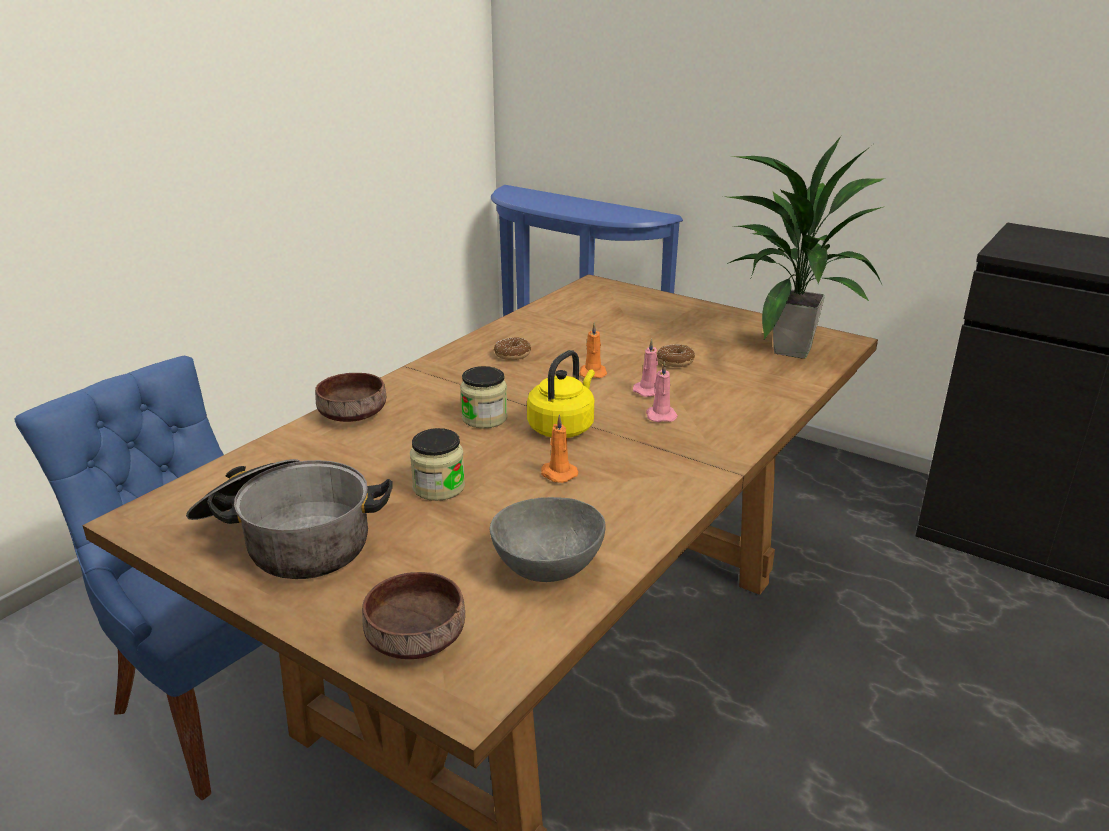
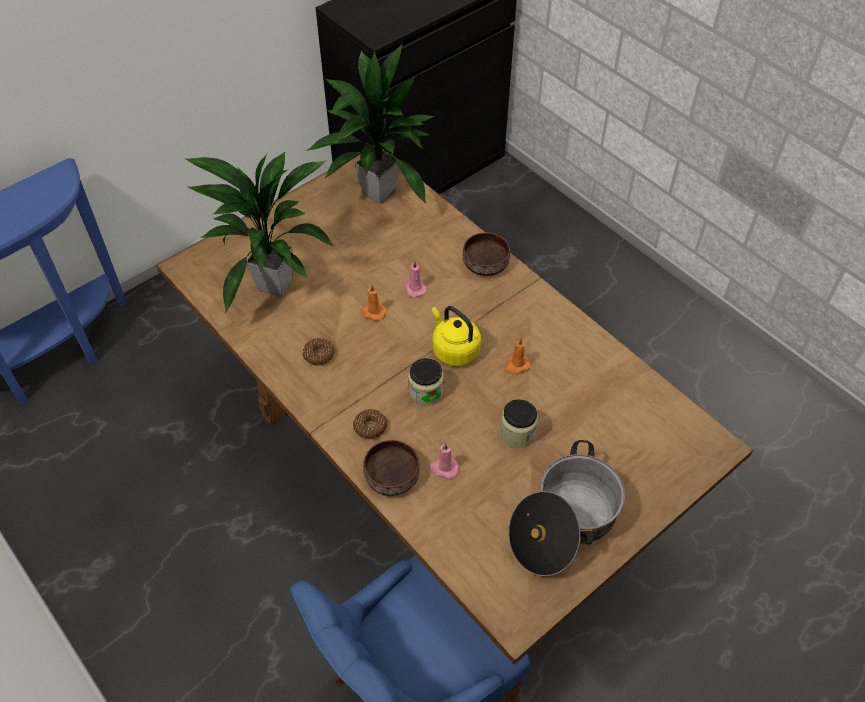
camera: 75 degrees left, 25 degrees up
brown bowl [362,572,465,659] -> brown bowl moved to [463,232,510,276]
grey bowl [490,497,606,582] -> none
pink candle [646,361,678,422] -> pink candle moved to [429,443,459,479]
donut [657,344,695,367] -> donut moved to [353,409,387,439]
none -> potted plant [184,151,334,313]

